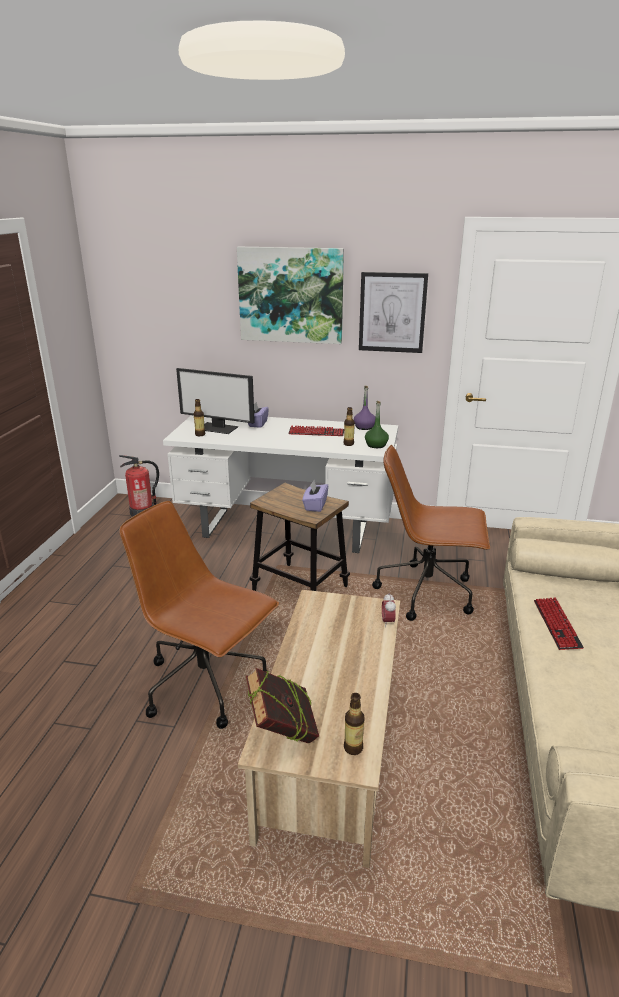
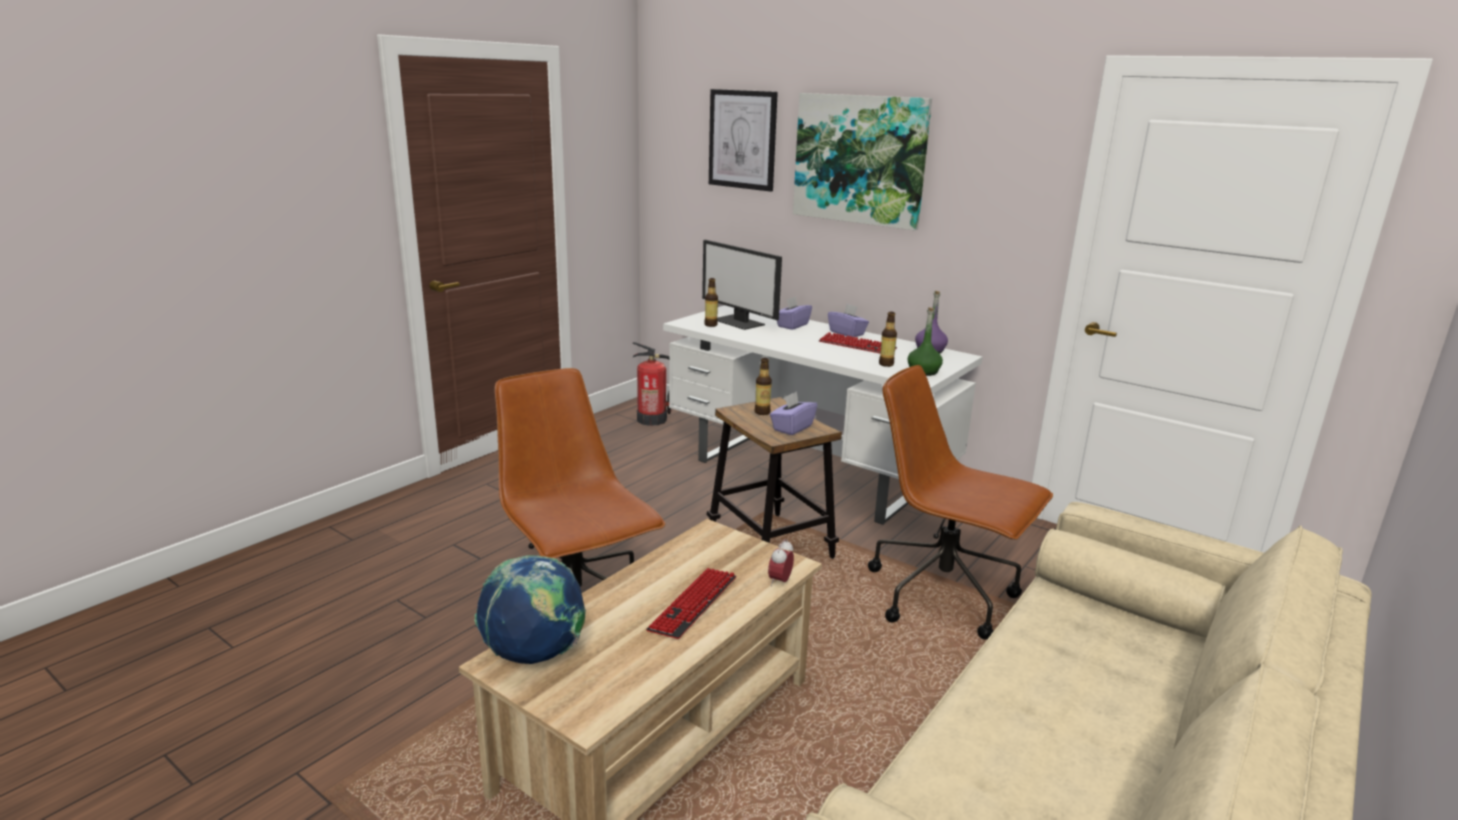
camera: 25 degrees right, 5 degrees down
book [246,668,319,744] -> globe [474,555,586,664]
bottle [344,693,364,755] -> bottle moved to [755,358,772,415]
picture [359,272,428,353] -> picture moved to [709,89,778,192]
keyboard [534,597,584,650] -> keyboard moved to [646,568,736,639]
none -> purple tissue box [828,304,869,337]

